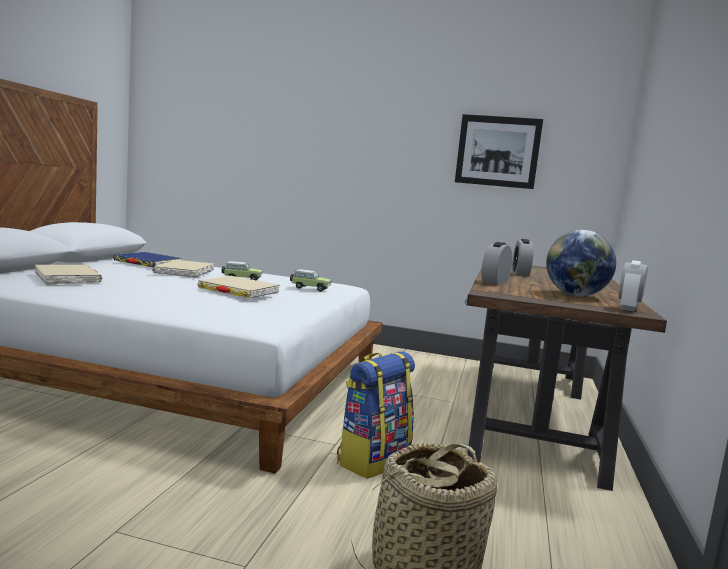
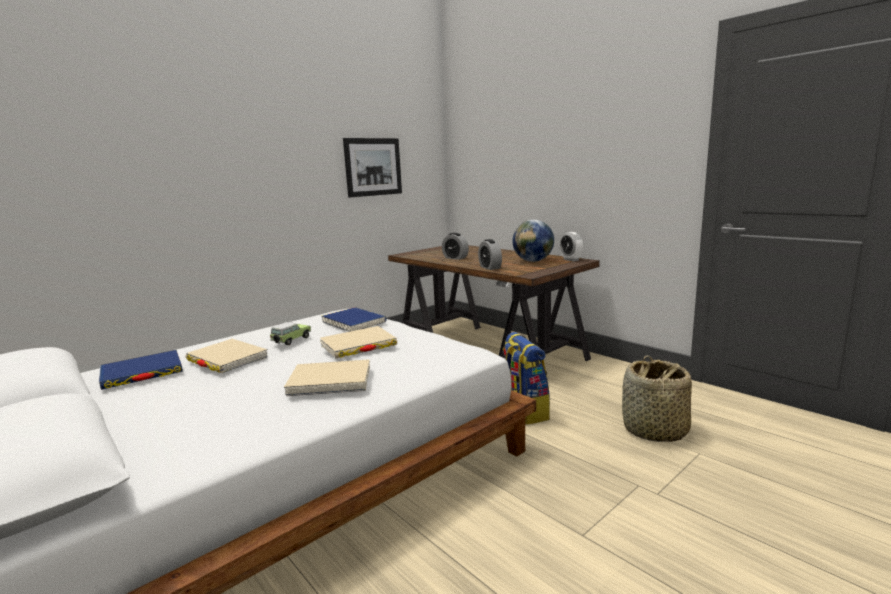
camera: 55 degrees left, 5 degrees up
beige book [35,265,102,285] -> beige book moved to [284,360,370,396]
toy car [290,269,332,292] -> blue book [322,308,387,332]

